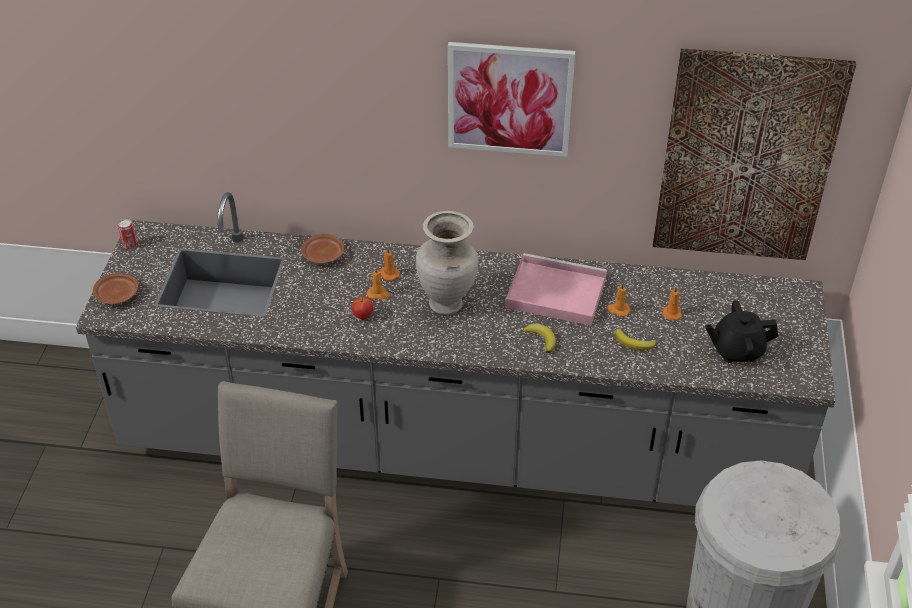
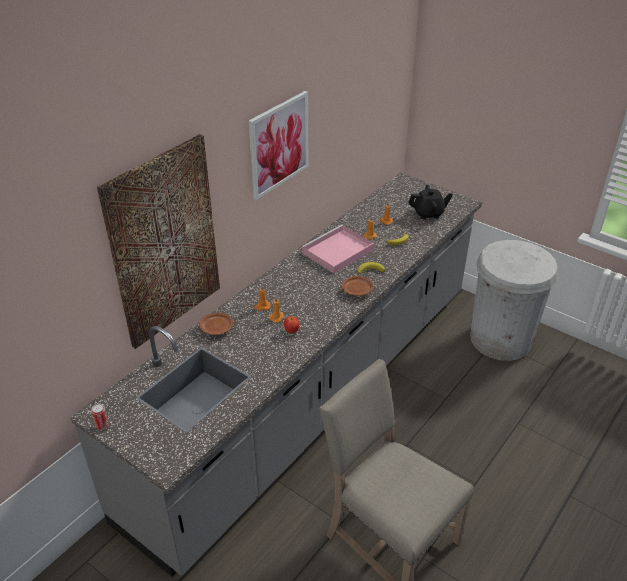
camera: 60 degrees left, 5 degrees down
brown plate [93,273,138,304] -> brown plate moved to [342,276,374,296]
beige vase [416,211,478,315] -> none
picture [653,48,856,260] -> picture moved to [97,134,220,349]
black teapot [705,300,778,363] -> black teapot turned 120 degrees counterclockwise [408,185,453,219]

